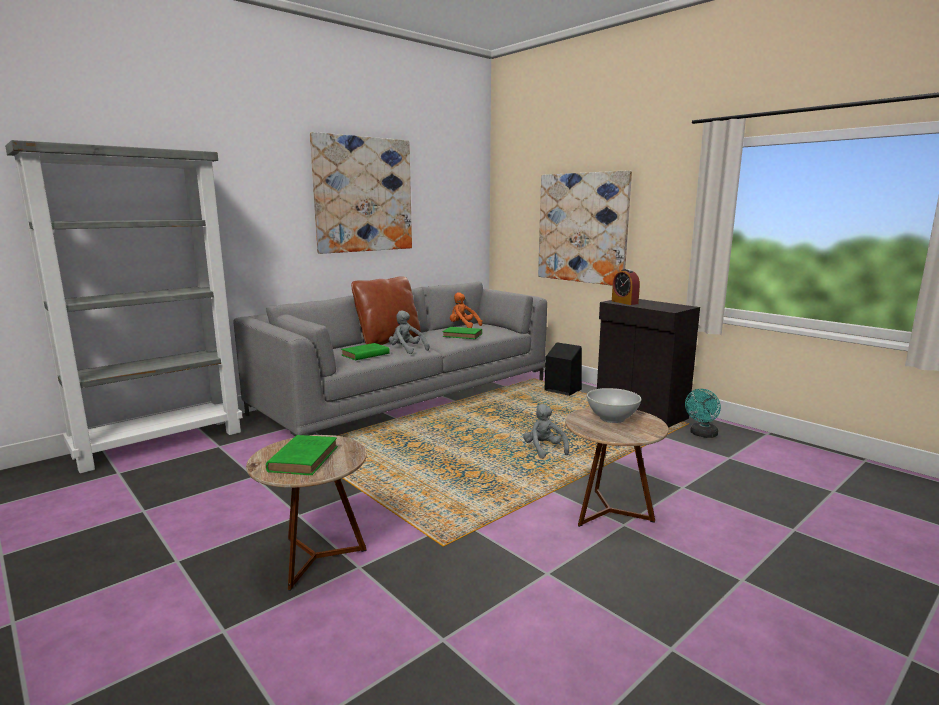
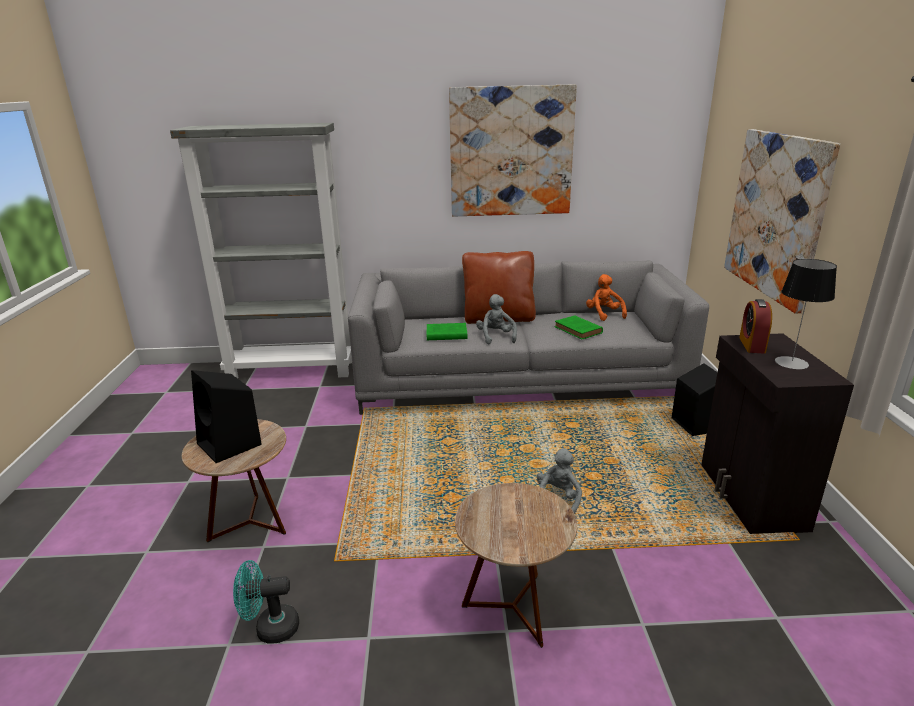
camera: 40 degrees right, 10 degrees up
green book [266,435,338,475] -> black speaker [191,370,262,463]
white bowl [587,388,641,423] -> none
turquoise fan [685,389,721,438] -> turquoise fan moved to [233,560,299,643]
none -> table lamp [775,259,837,369]

